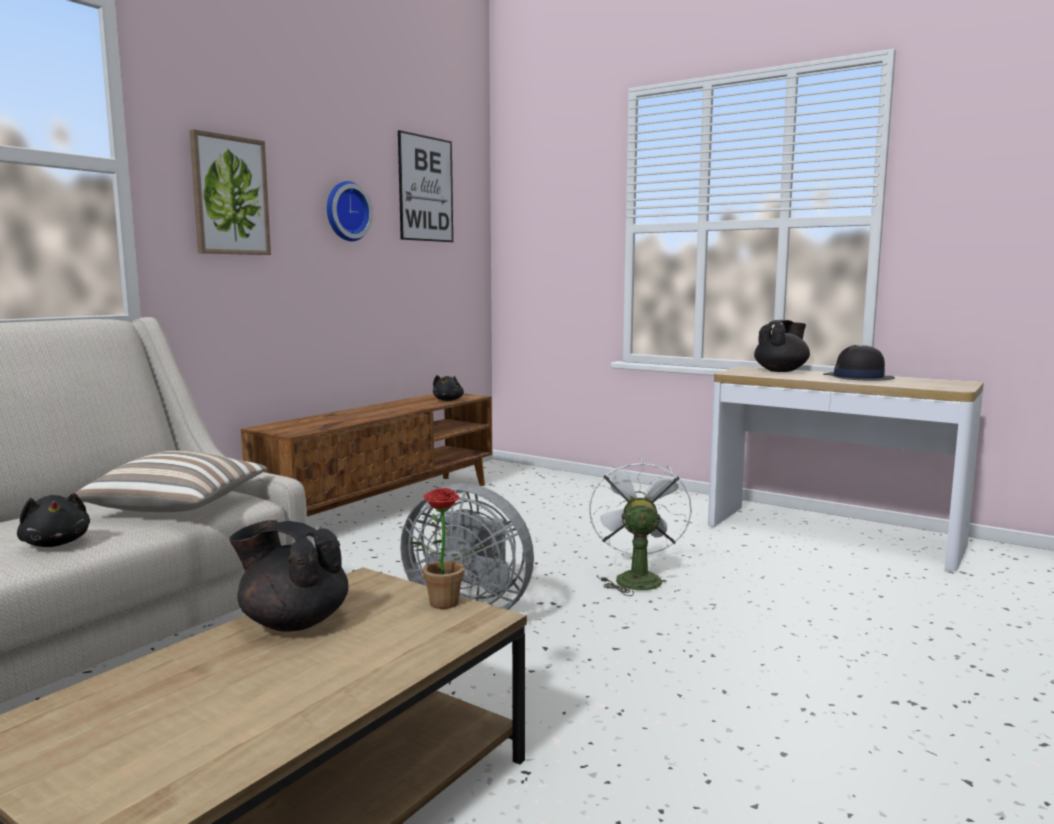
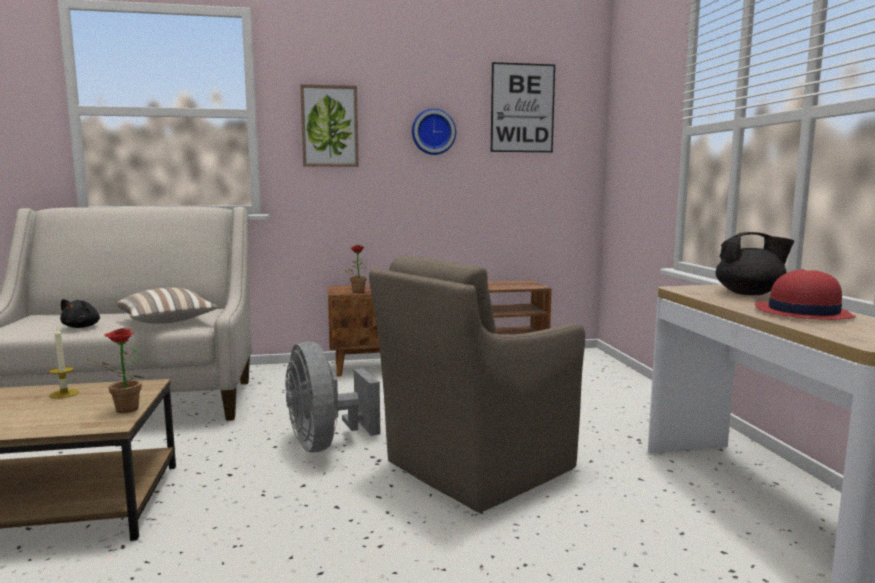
camera: 45 degrees right, 0 degrees up
black teapot [230,520,348,632] -> candle [49,328,79,398]
black plush toy [433,375,464,401] -> none
white fan [589,457,692,596] -> brown armchair [369,256,585,513]
black hat [823,345,895,381] -> red hat [755,269,856,320]
none -> potted plant [343,245,367,293]

